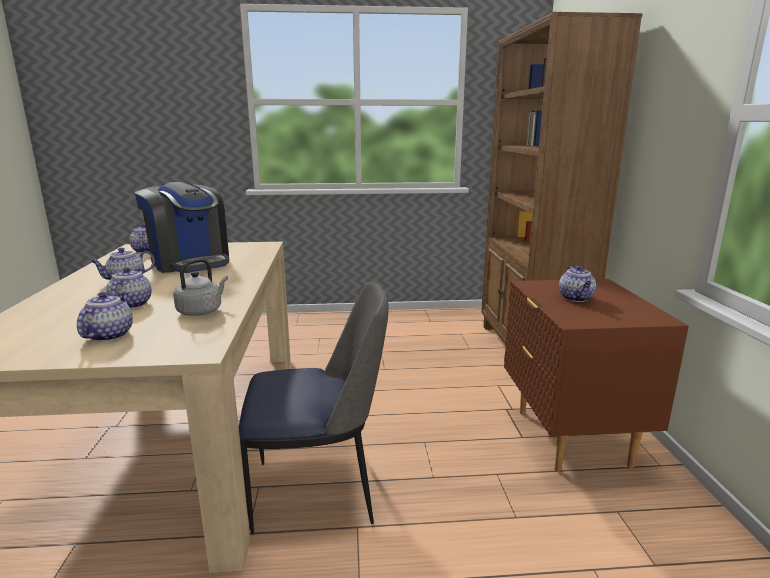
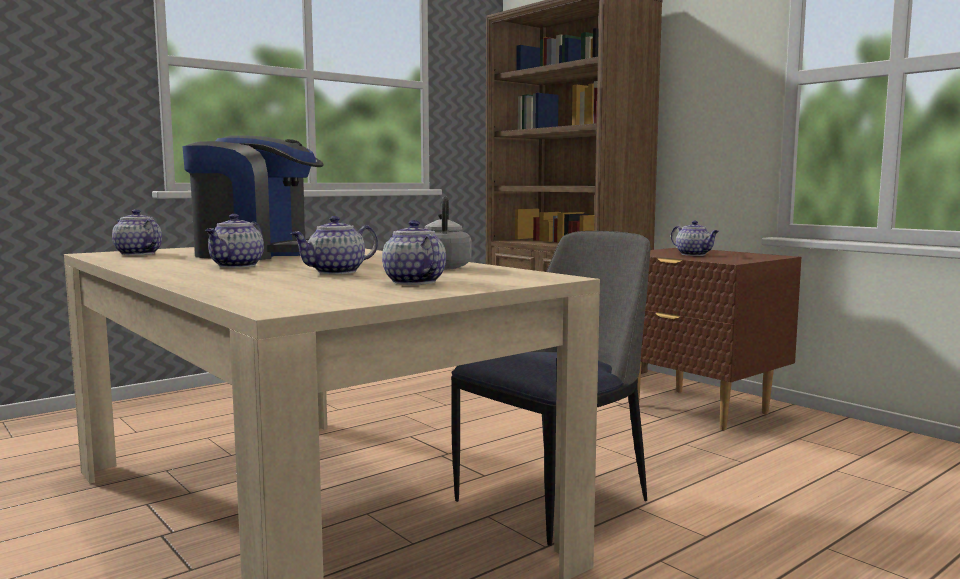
camera: 35 degrees left, 10 degrees down
teapot [106,267,152,309] -> teapot turned 90 degrees counterclockwise [291,216,378,274]

